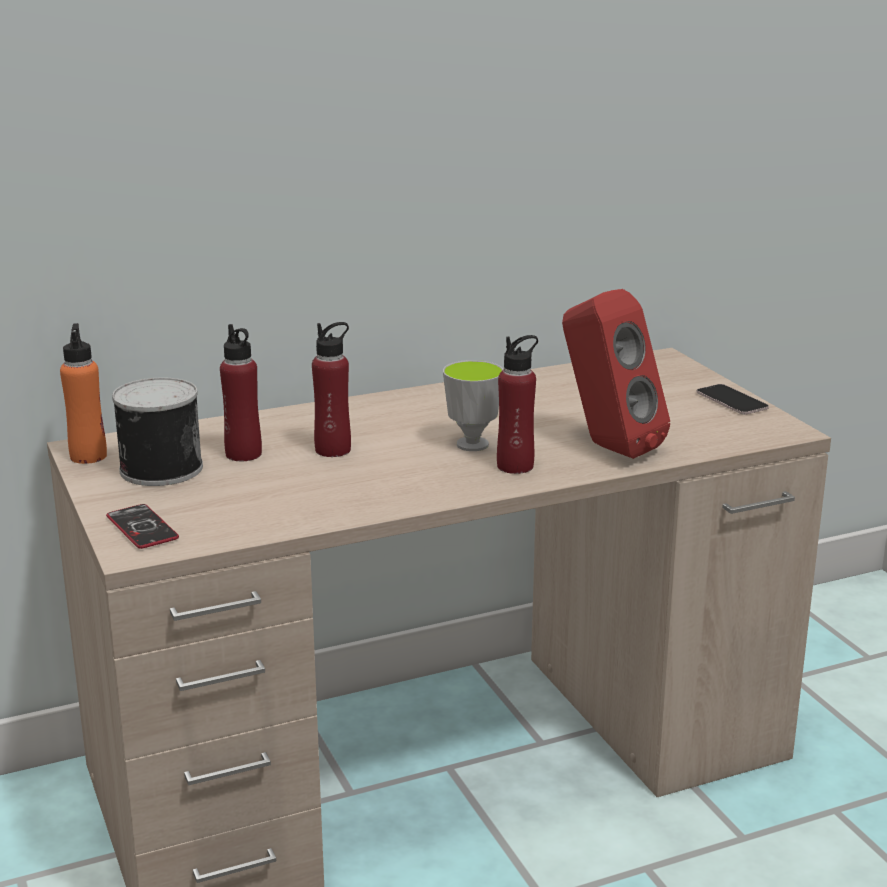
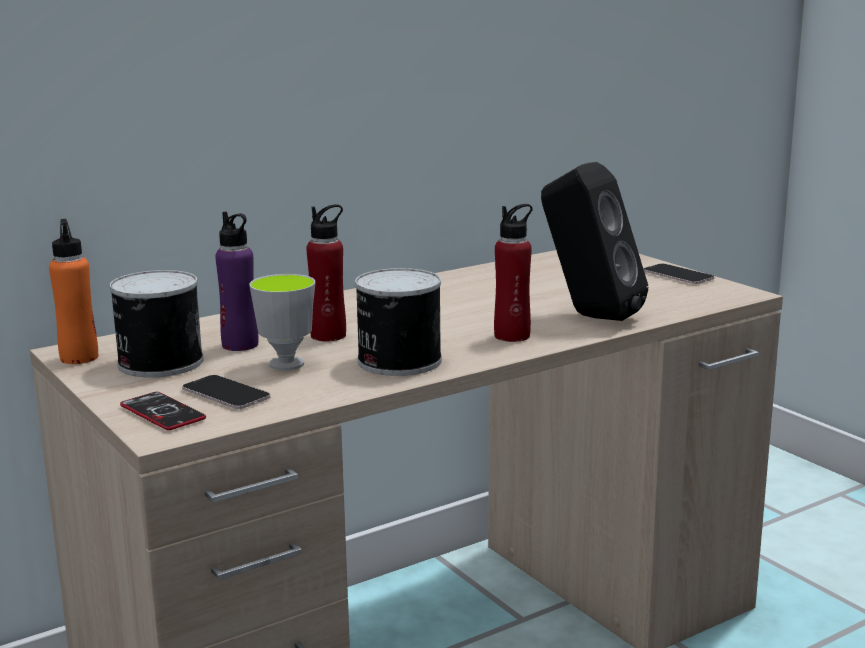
camera: 10 degrees left, 5 degrees down
red bottle [220,324,262,461] -> purple bottle [215,212,258,351]
cup [443,360,504,451] -> cup moved to [249,274,316,371]
red speaker [562,289,670,459] -> black speaker [541,162,648,321]
none -> phone [182,375,270,409]
none -> can [355,268,442,376]

